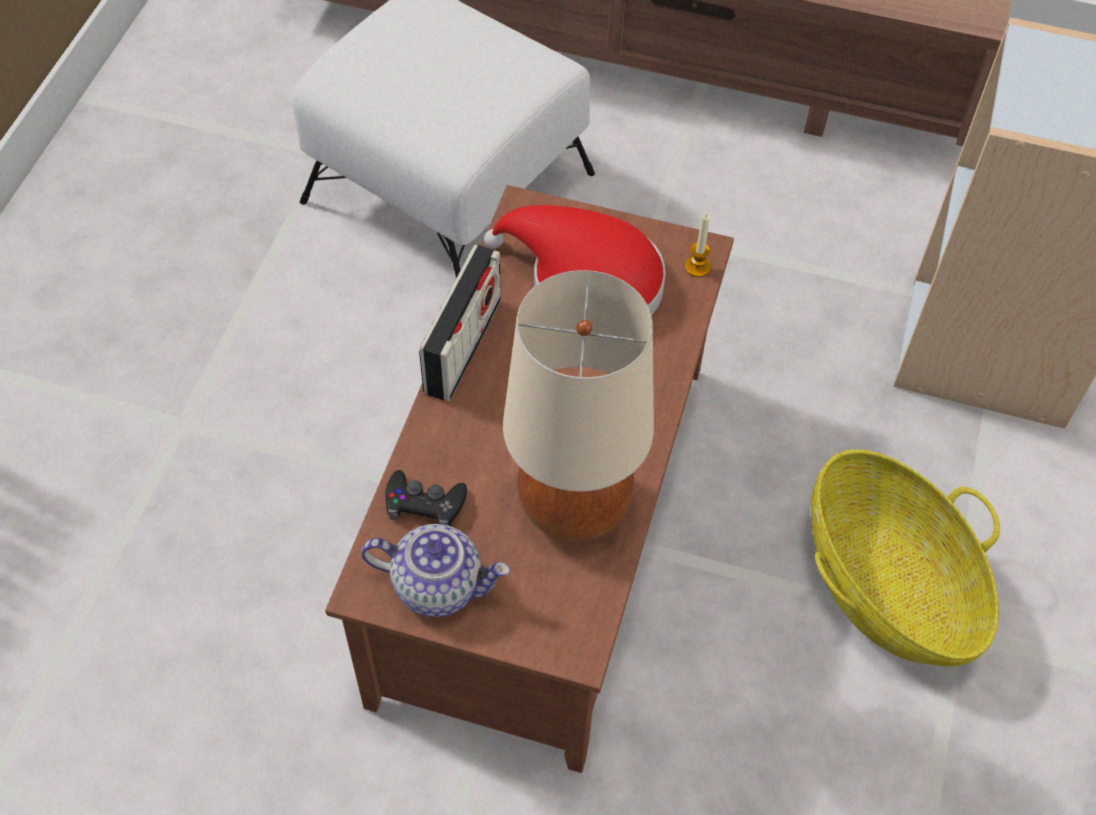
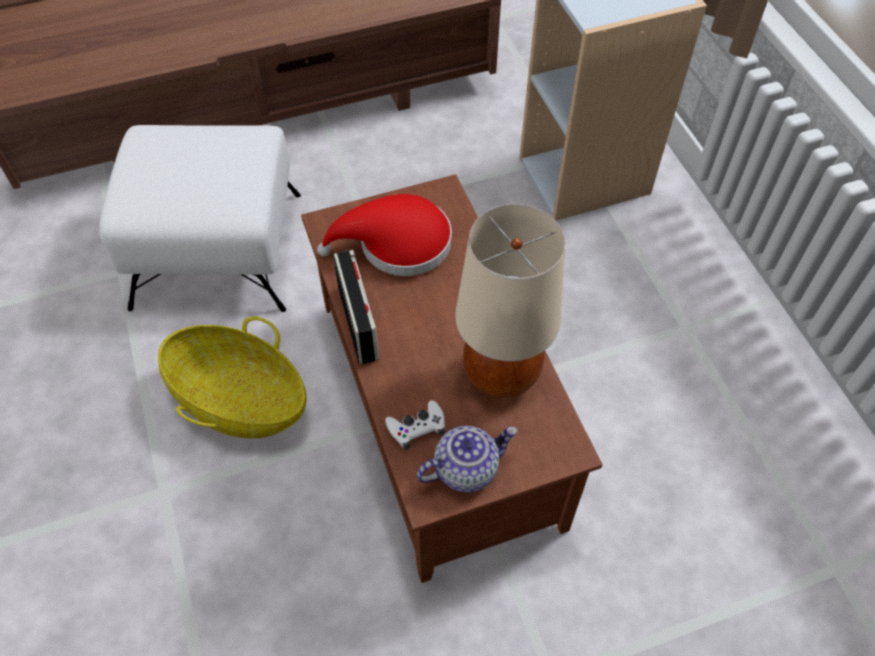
camera: 35 degrees left, 0 degrees up
black game controller [385,470,467,526] -> white game controller [385,400,445,450]
candle [685,214,711,277] -> none
basket [811,449,1000,666] -> basket moved to [158,316,307,438]

